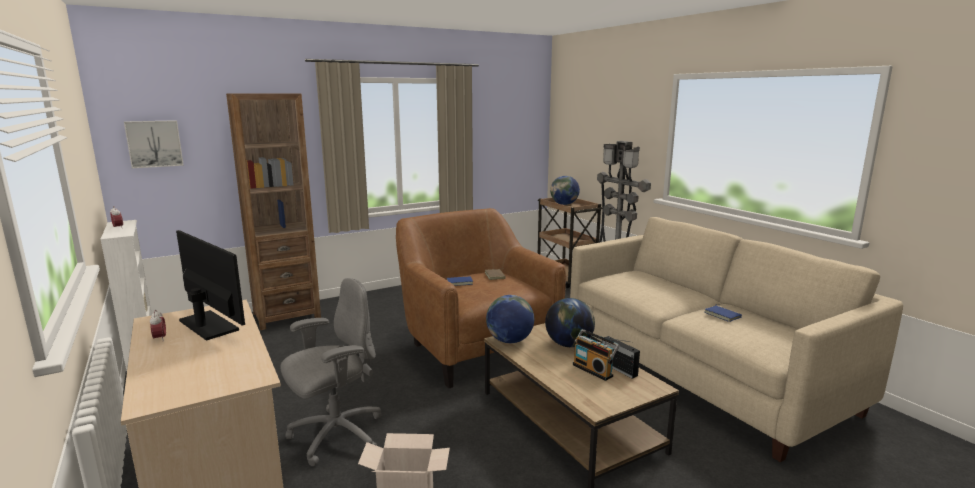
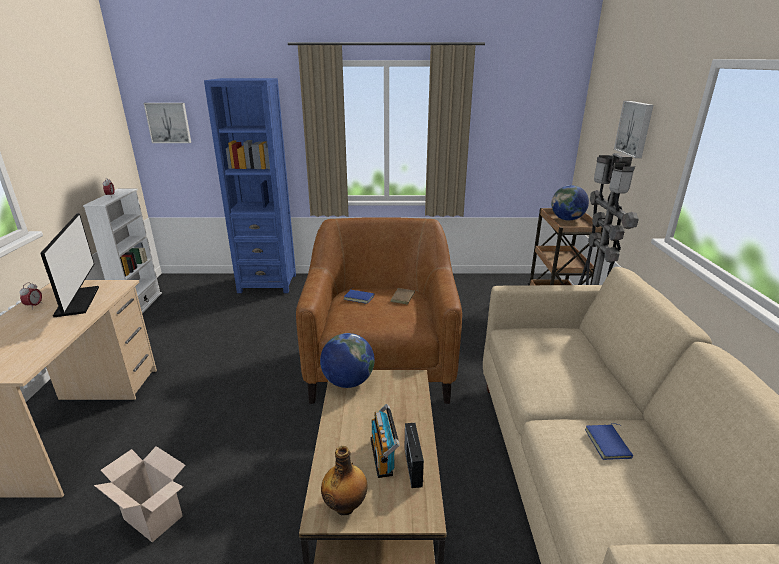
camera: 30 degrees right, 10 degrees up
brown bookcase [226,93,321,330] -> blue bookcase [204,78,296,293]
grey office chair [280,278,381,466] -> none
globe [545,298,595,347] -> none
none -> bottle [321,446,368,515]
none -> picture [614,101,653,158]

